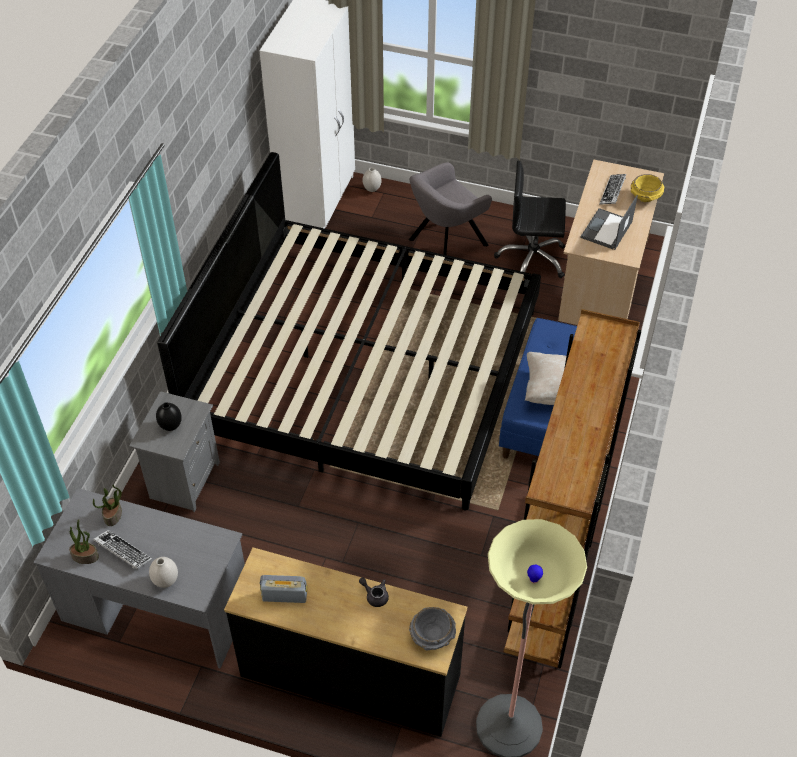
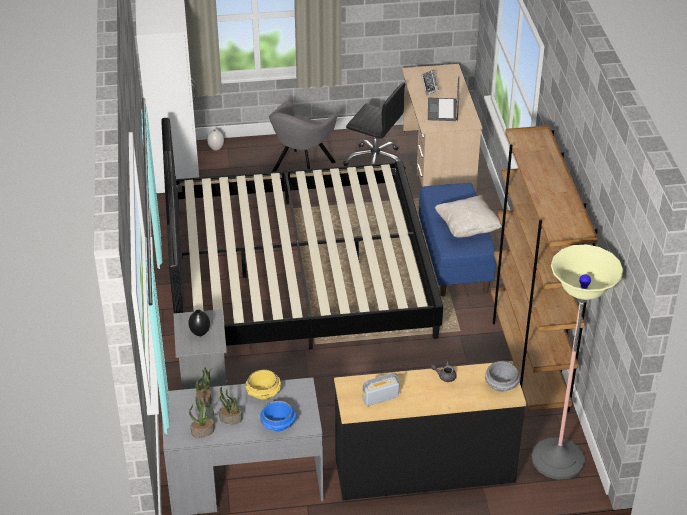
camera: 25 degrees left, 10 degrees down
keyboard [93,530,152,569] -> potted plant [219,387,242,424]
white vase [149,557,178,588] -> blue bowl [260,401,297,432]
black office chair [494,161,566,278] -> black office chair turned 135 degrees counterclockwise [343,82,406,169]
yellow bowl [631,174,664,202] -> yellow bowl moved to [245,369,281,400]

